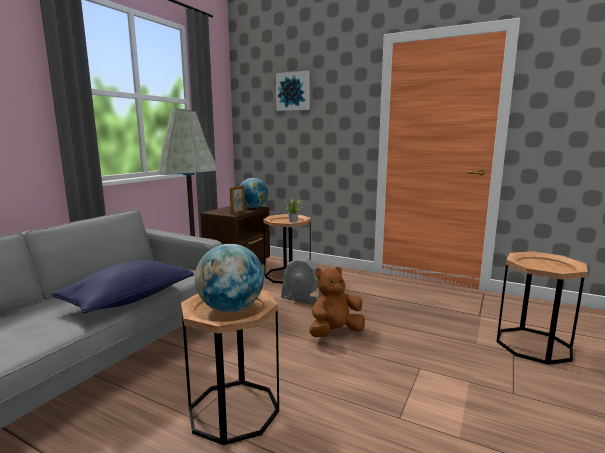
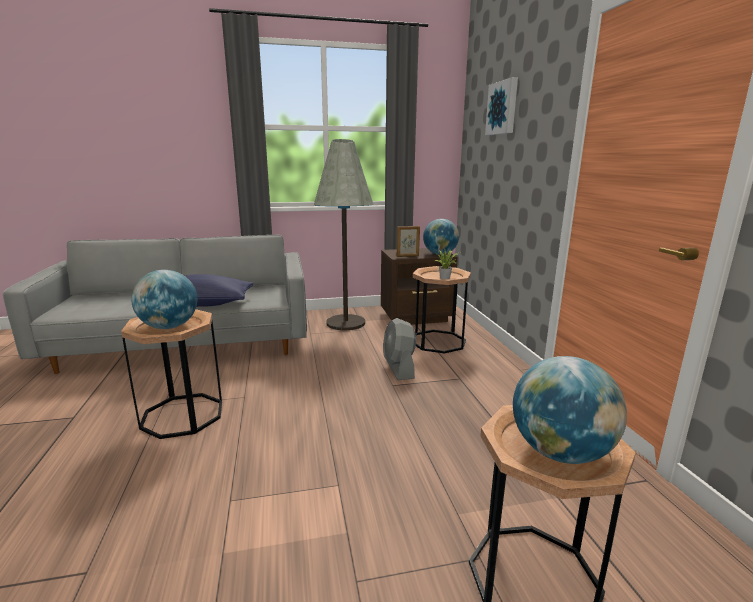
camera: 50 degrees right, 5 degrees up
brown plush toy [310,267,365,337] -> none
none -> globe [513,356,627,464]

